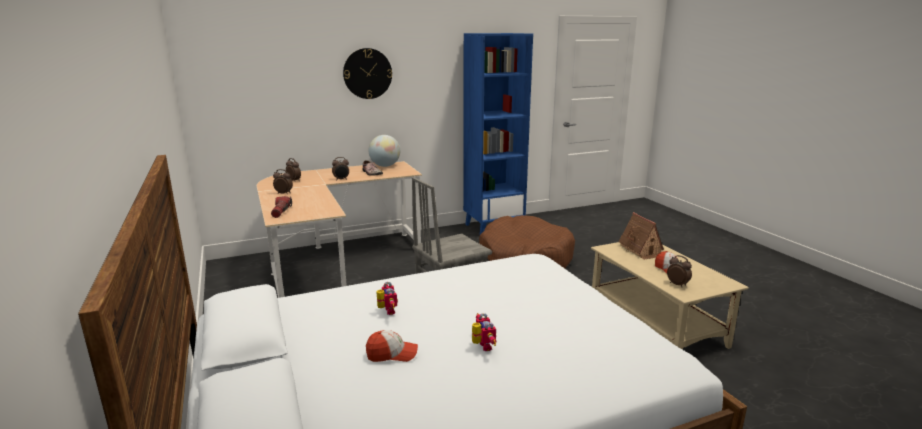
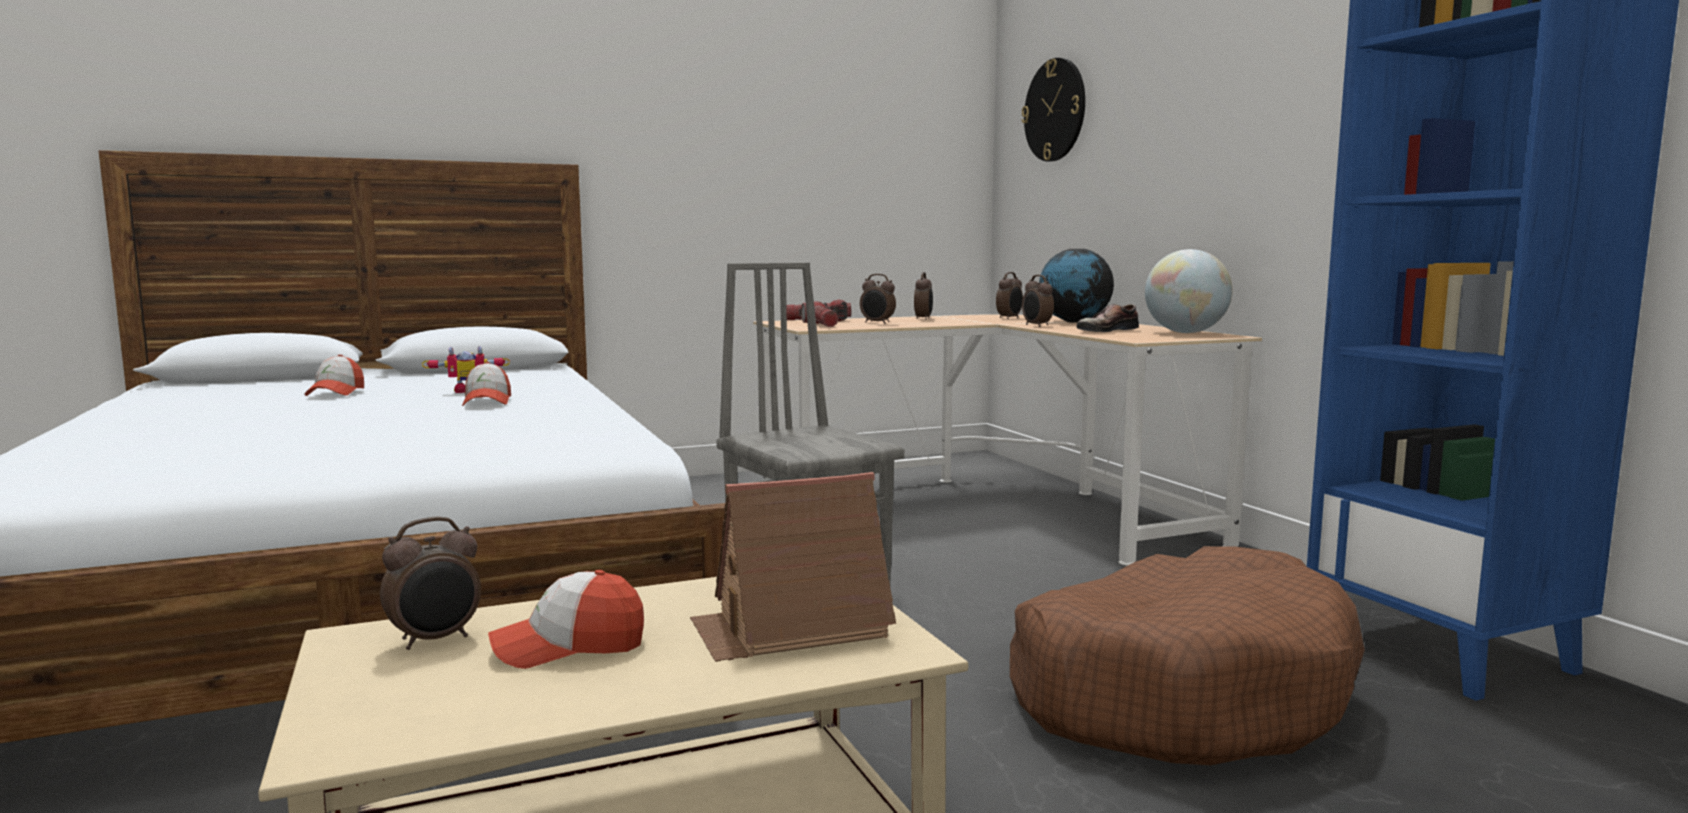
camera: 90 degrees right, 10 degrees down
wall clock [343,48,392,99] -> wall clock moved to [1022,58,1085,162]
toy robot [472,313,497,351] -> none
none -> cap [462,362,511,406]
none -> flashlight [801,301,839,327]
none -> alarm clock [860,274,896,324]
none -> globe [1039,249,1114,323]

